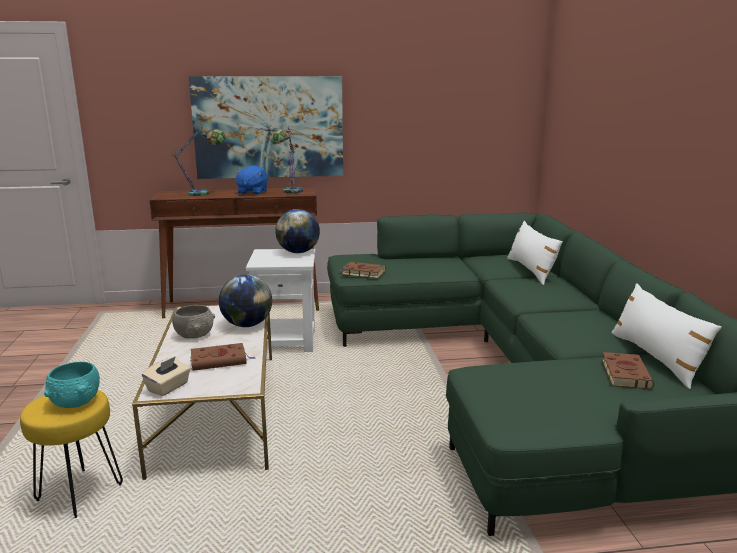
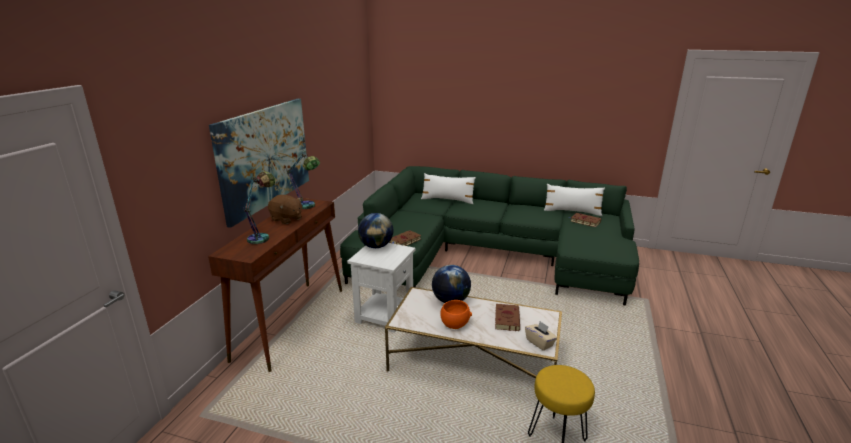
camera: 65 degrees left, 5 degrees up
turquoise bowl [44,362,100,408] -> none
grey bowl [172,305,215,338] -> orange bowl [440,300,472,329]
blue plush toy [233,166,268,195] -> brown plush toy [268,195,302,224]

